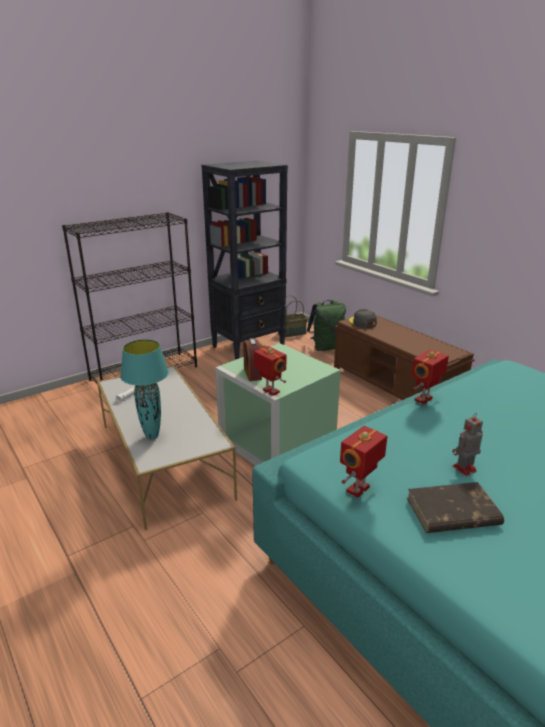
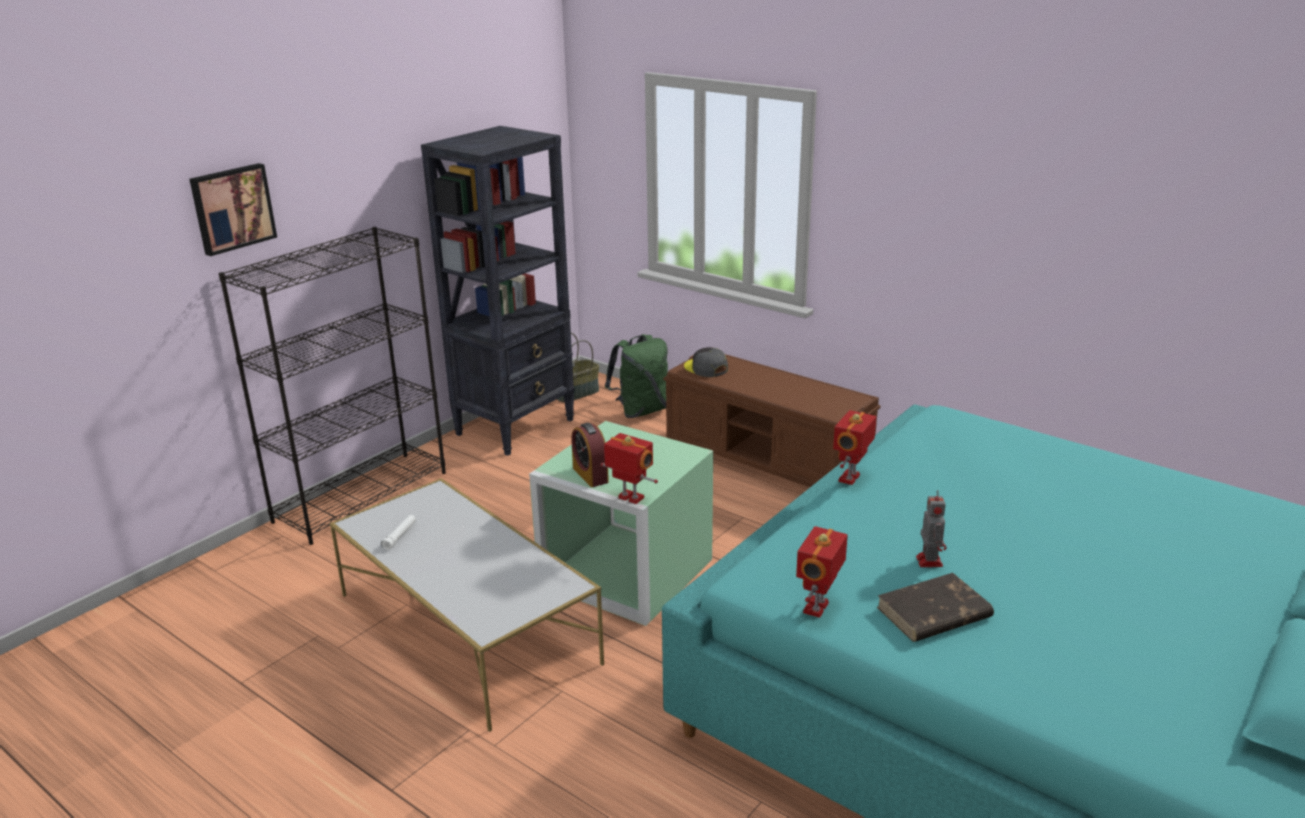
camera: 15 degrees left, 0 degrees up
turquoise table lamp [120,339,169,440] -> none
toy robot [452,413,483,476] -> toy robot turned 135 degrees clockwise [916,490,946,567]
none -> picture [189,163,277,256]

